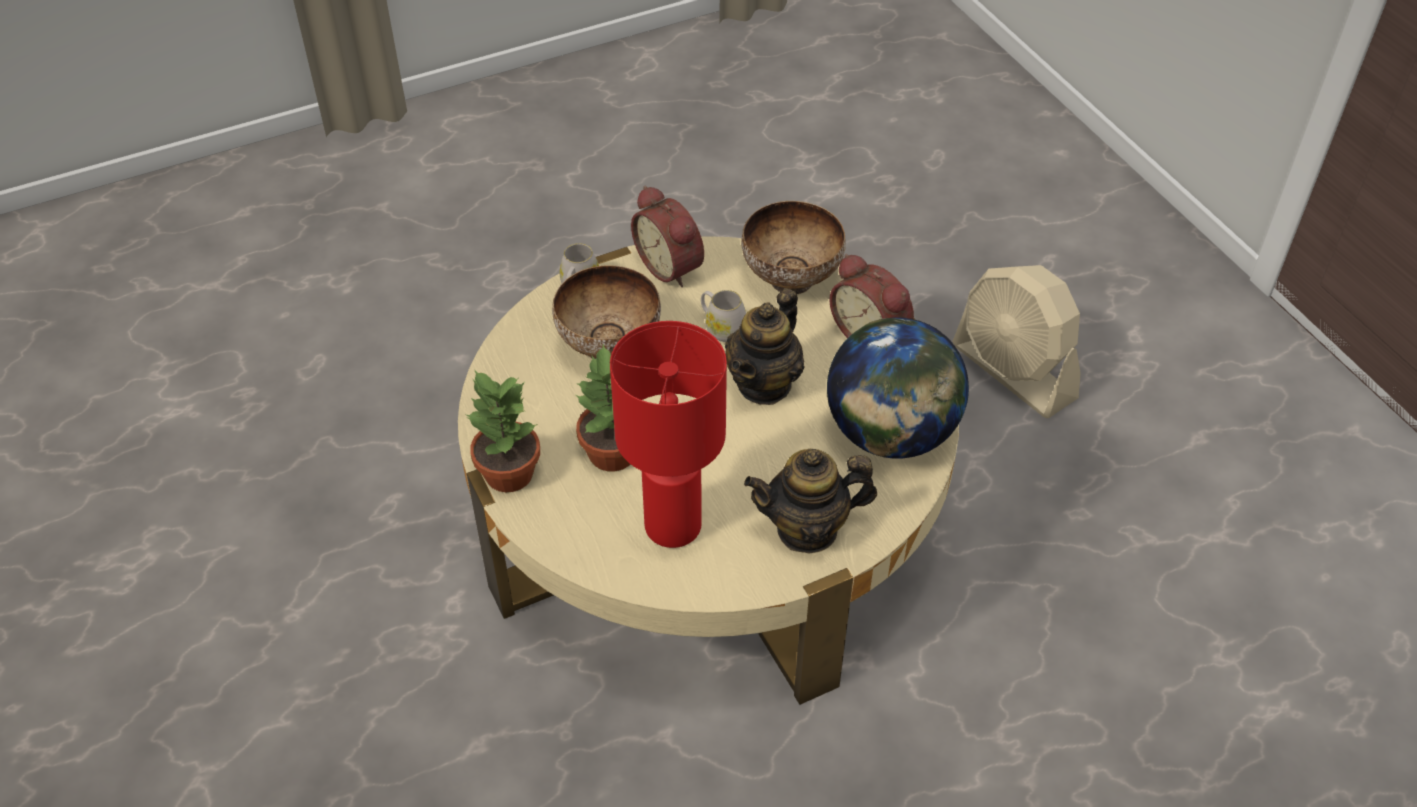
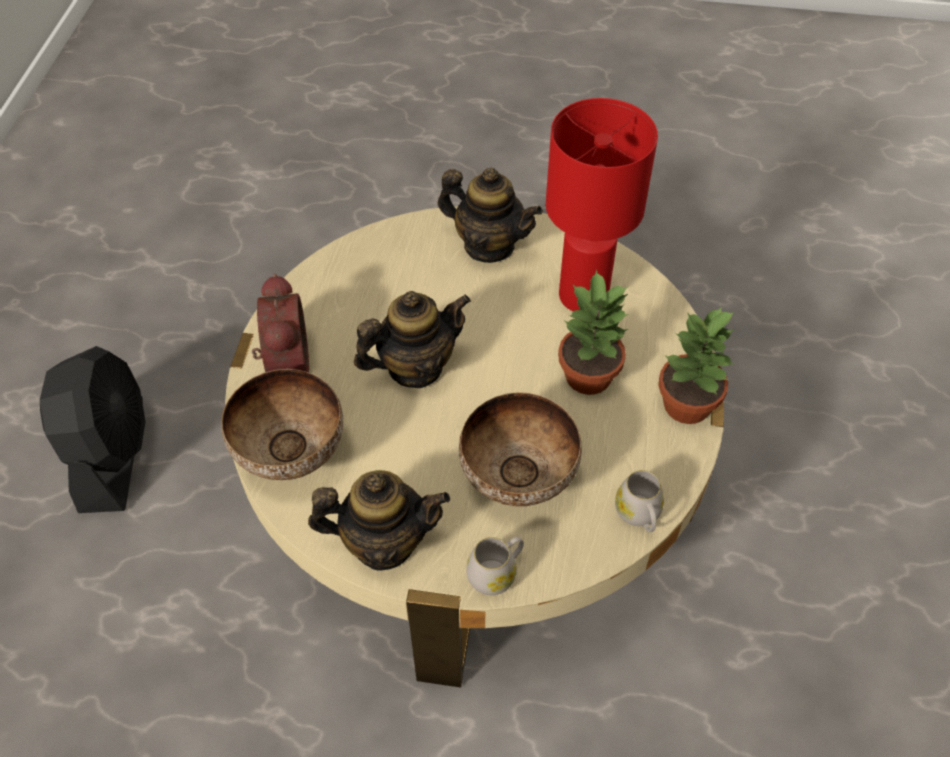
camera: 145 degrees left, 5 degrees up
alarm clock [631,186,704,287] -> teapot [308,470,450,571]
white mug [701,290,746,342] -> white mug moved to [615,470,664,532]
globe [827,317,969,459] -> none
beige fan [952,265,1081,418] -> black fan [40,346,145,513]

